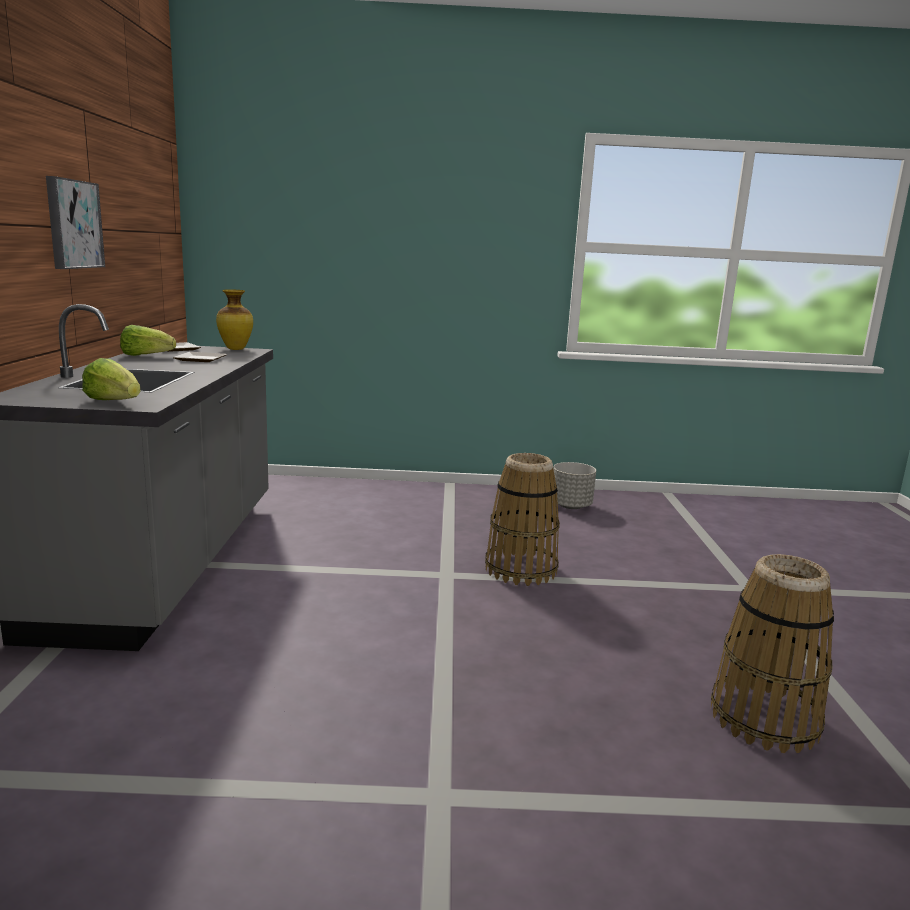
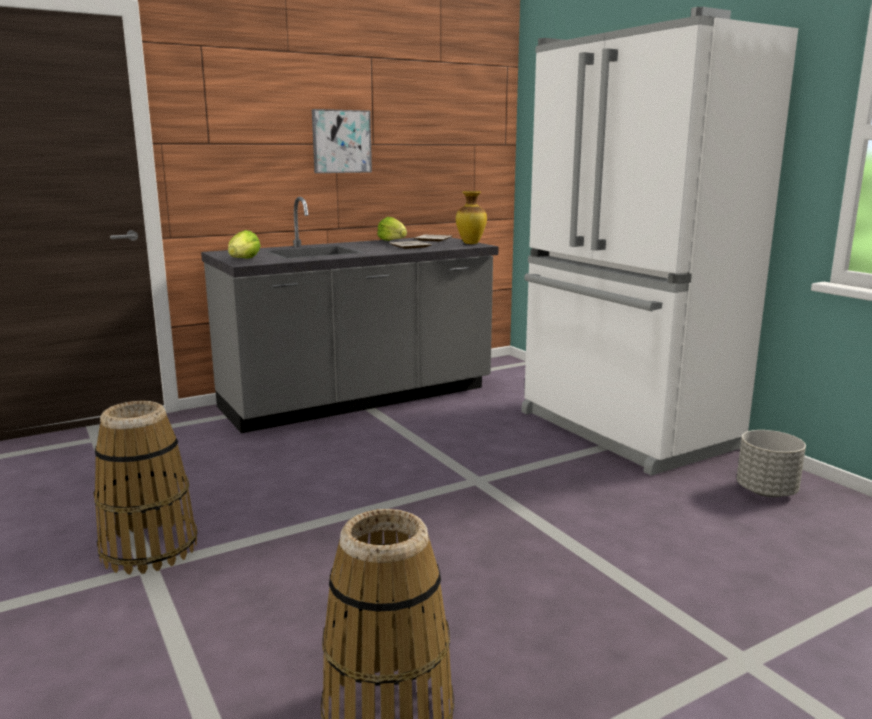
camera: 60 degrees right, 0 degrees up
basket [485,453,560,586] -> basket moved to [93,401,197,574]
none -> white fridge [521,7,799,476]

